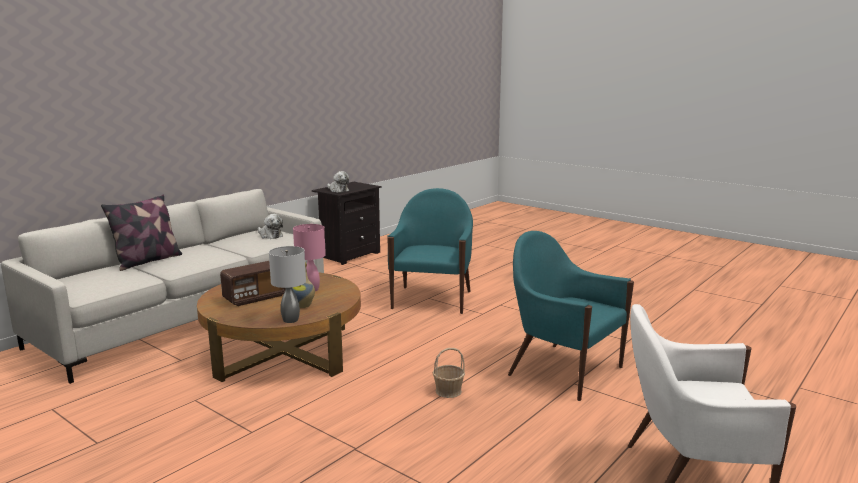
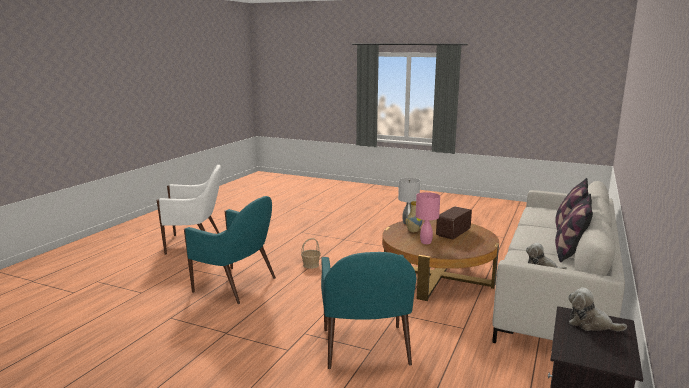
camera: 165 degrees right, 0 degrees up
none -> pillow [555,194,593,262]

